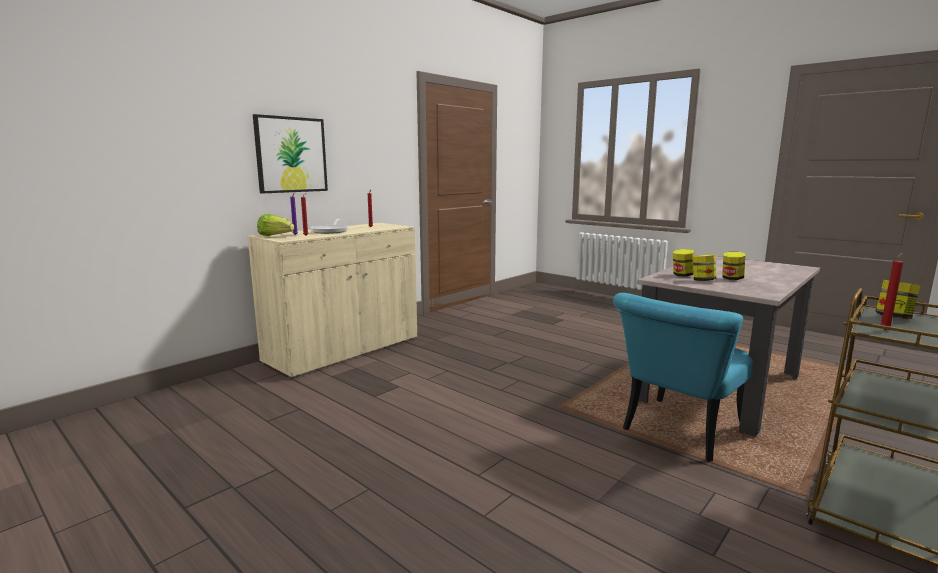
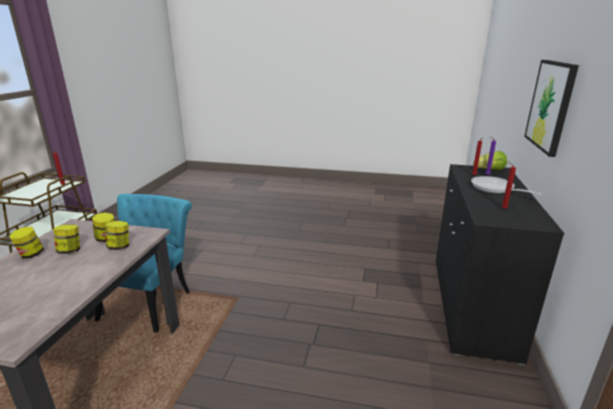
camera: 150 degrees right, 10 degrees up
beige cabinet [247,223,417,379] -> black cabinet [436,164,564,366]
jar [875,280,921,319] -> jar moved to [9,227,44,258]

